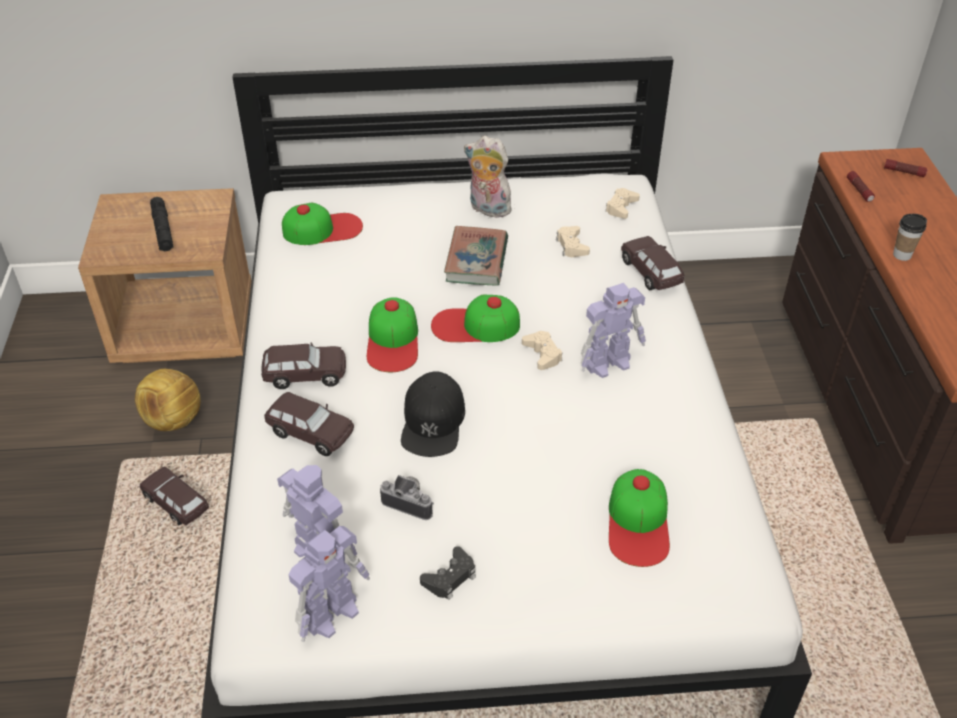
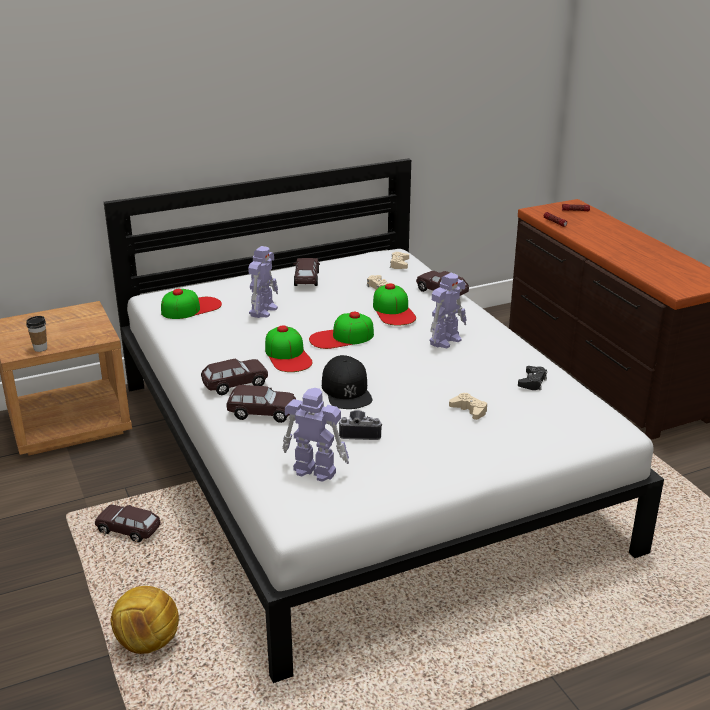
camera: 20 degrees left, 15 degrees down
football [135,369,201,431] -> football moved to [111,586,179,654]
black flashlight [150,197,174,251] -> none
toy robot [288,526,370,642] -> toy robot moved to [248,246,278,318]
black game controller [420,546,476,600] -> black game controller moved to [518,366,547,390]
book [444,226,508,286] -> none
plush toy [464,136,511,218] -> brown toy car [293,258,320,286]
beige game controller [522,331,562,370] -> beige game controller moved to [449,393,487,420]
cap [609,469,670,567] -> cap moved to [373,283,416,326]
cup [893,214,927,261] -> cup moved to [26,316,47,352]

